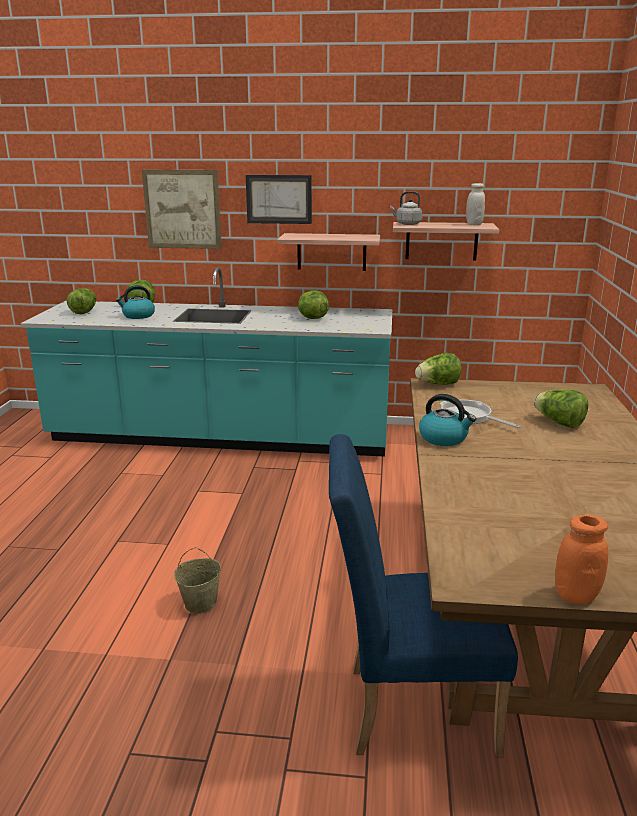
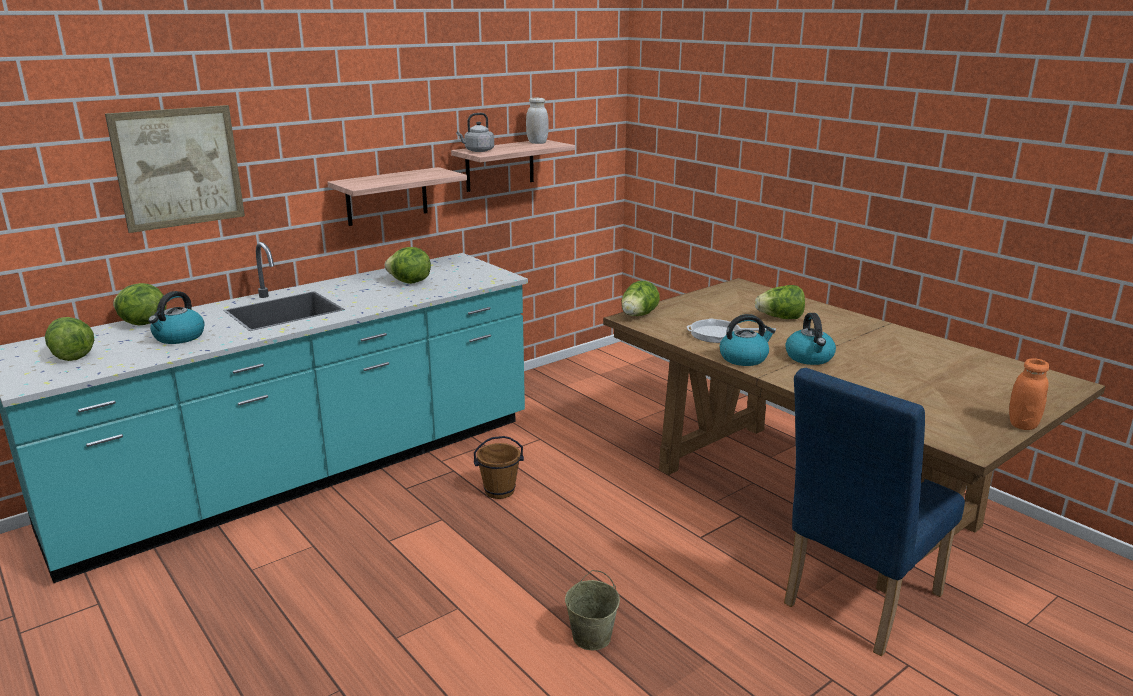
camera: 45 degrees left, 0 degrees up
picture [246,175,312,224] -> none
none -> brown bucket [474,436,524,499]
none -> kettle [785,313,836,365]

